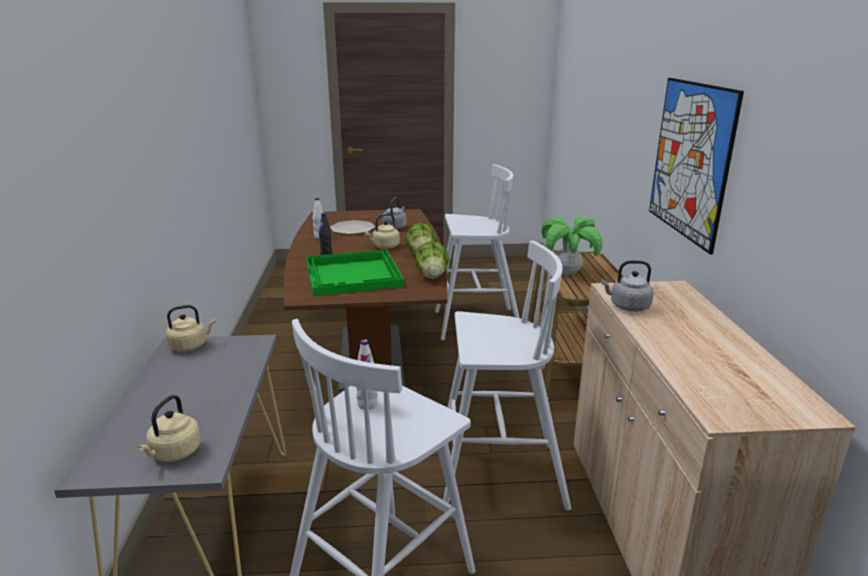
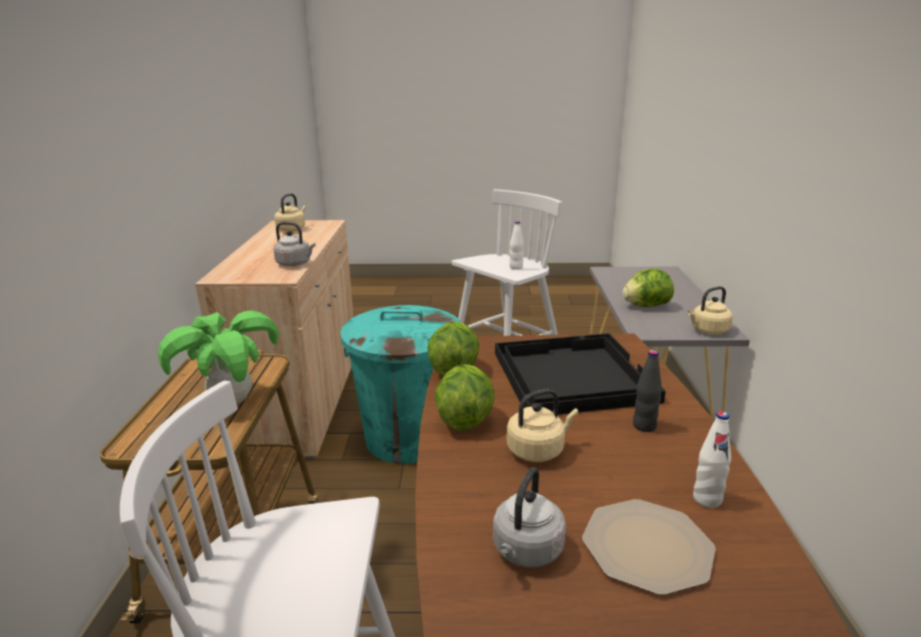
camera: 175 degrees left, 0 degrees up
beige kettle [137,395,201,462] -> beige kettle moved to [274,193,306,232]
green tray [306,250,404,296] -> black tray [495,333,666,415]
white stool [443,241,571,511] -> turquoise trash can [340,305,461,464]
picture [649,78,744,255] -> none
none -> lettuce [622,269,674,307]

